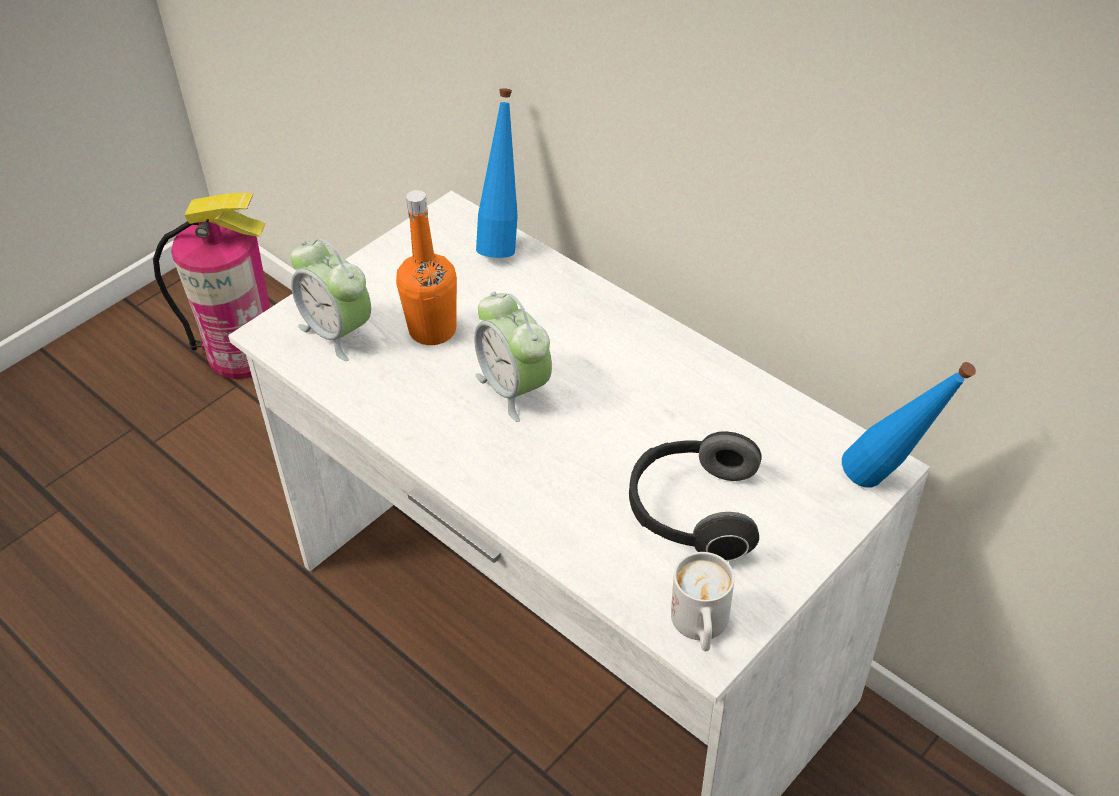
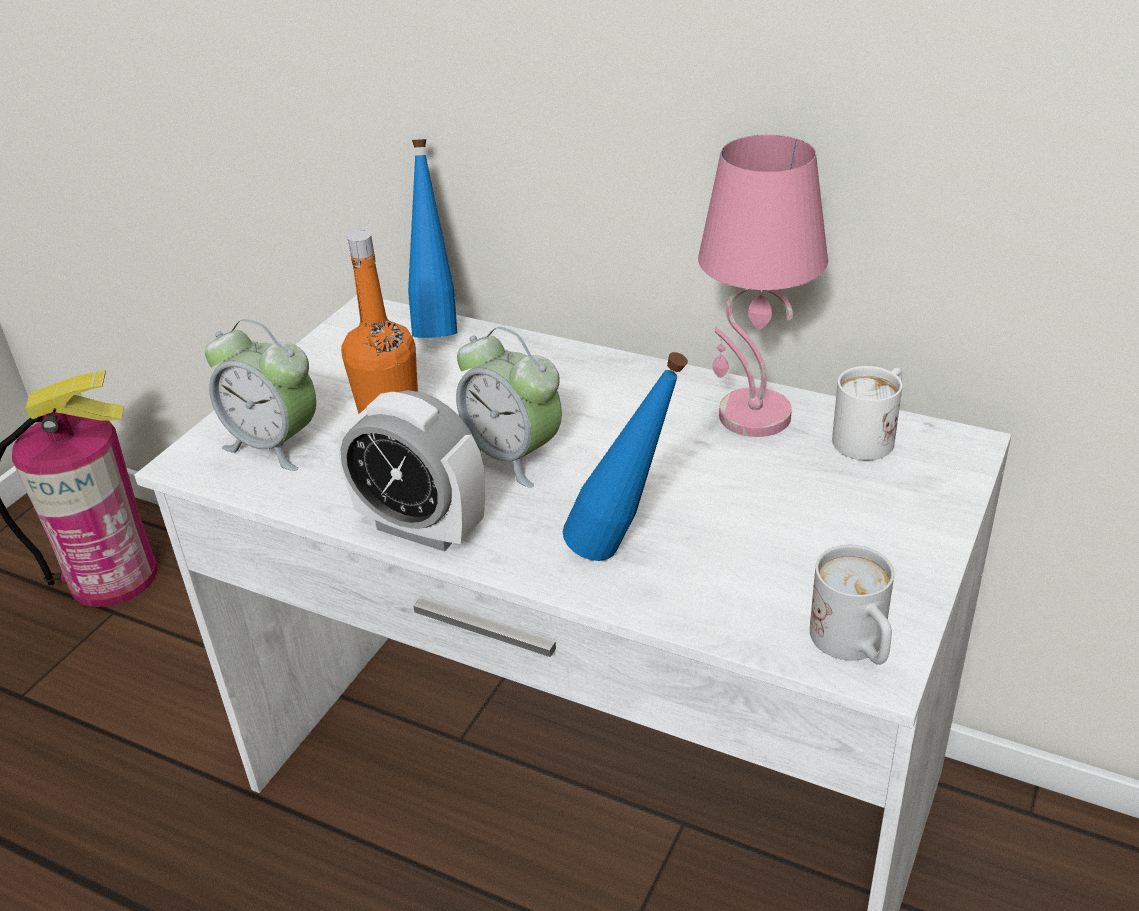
camera: 15 degrees left, 10 degrees down
headphones [629,431,761,561] -> none
blue bottle [842,362,976,488] -> blue bottle moved to [563,352,688,561]
none -> alarm clock [338,390,485,552]
none -> pink table lamp [698,135,828,437]
none -> white mug [832,366,902,460]

